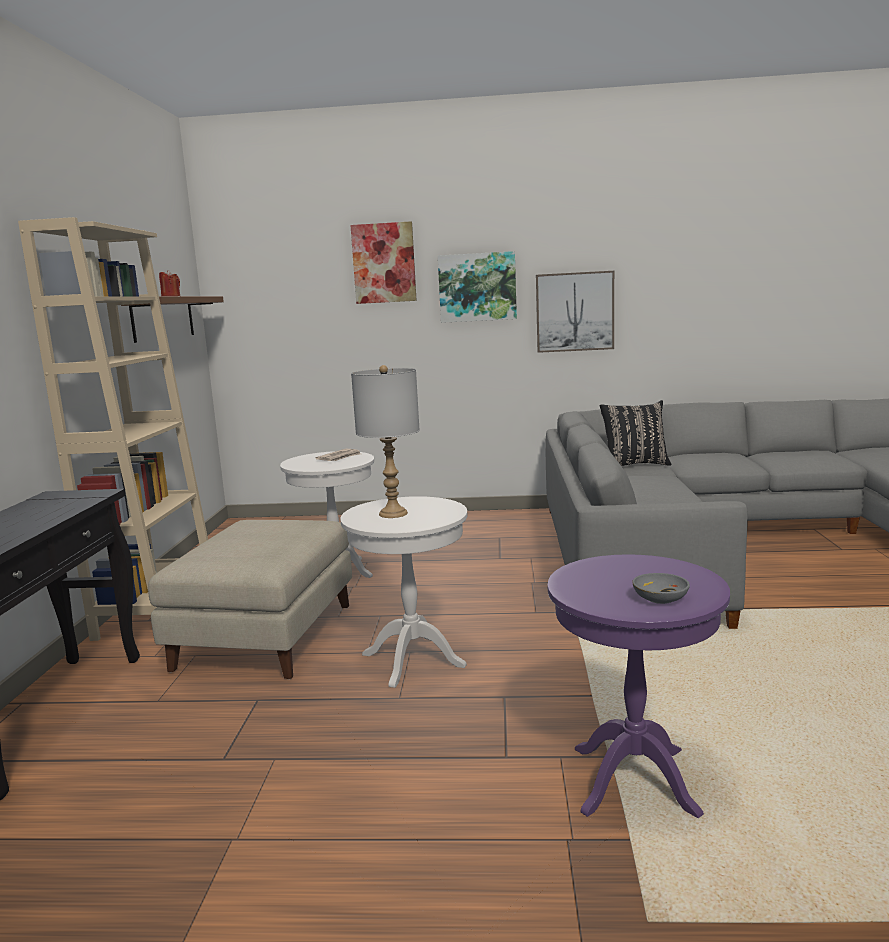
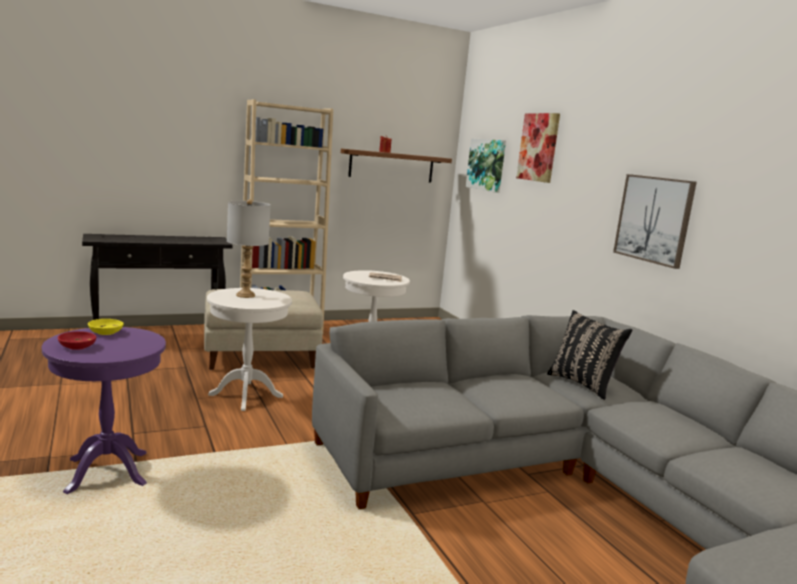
camera: 60 degrees right, 0 degrees up
picture [438,251,517,323] -> picture moved to [466,138,506,193]
grey bowl [632,573,690,604] -> red bowl [58,331,96,350]
none -> yellow bowl [88,319,123,335]

